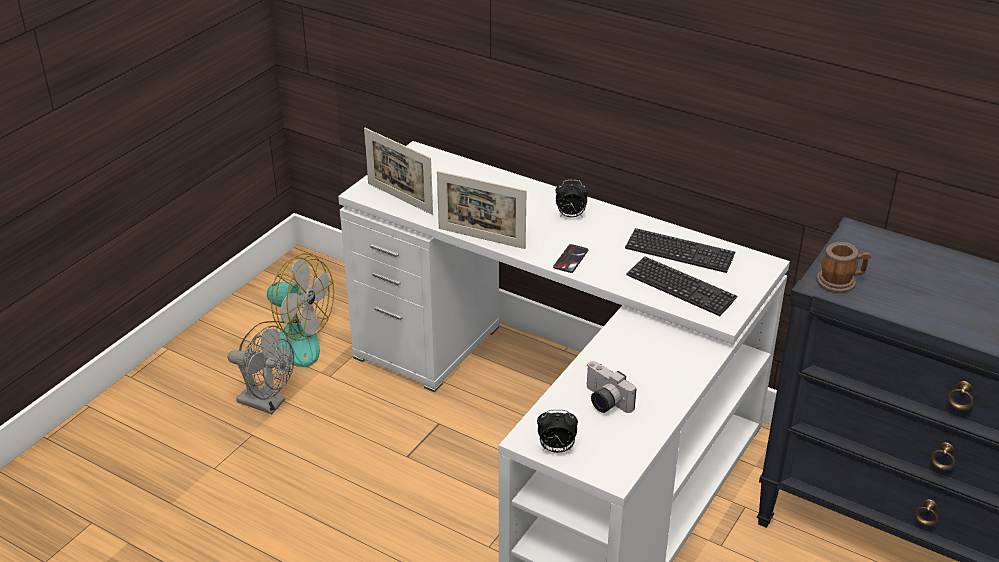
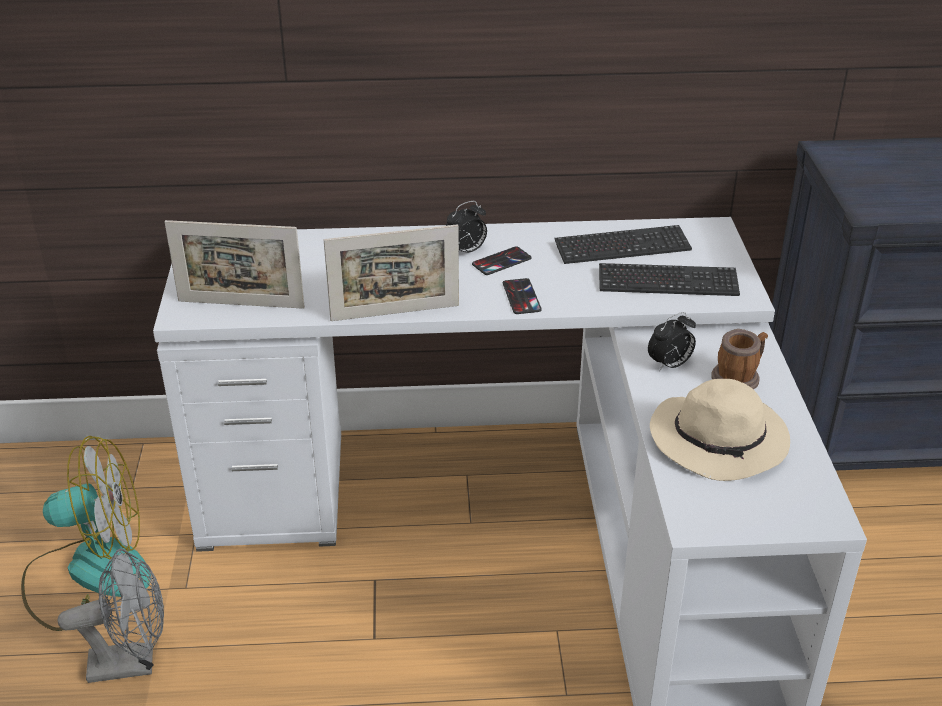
camera: 35 degrees left, 0 degrees up
alarm clock [537,409,578,453] -> alarm clock moved to [648,312,696,372]
camera [587,361,636,413] -> beige hat [650,379,790,481]
mug [817,242,871,293] -> mug moved to [711,329,768,390]
none -> phone [472,247,531,275]

